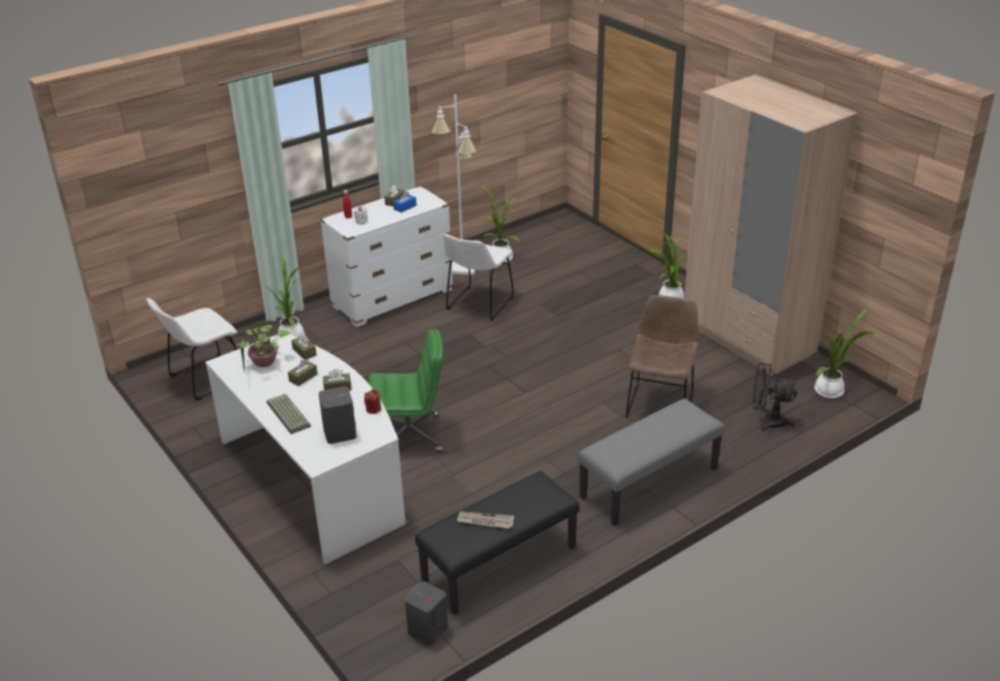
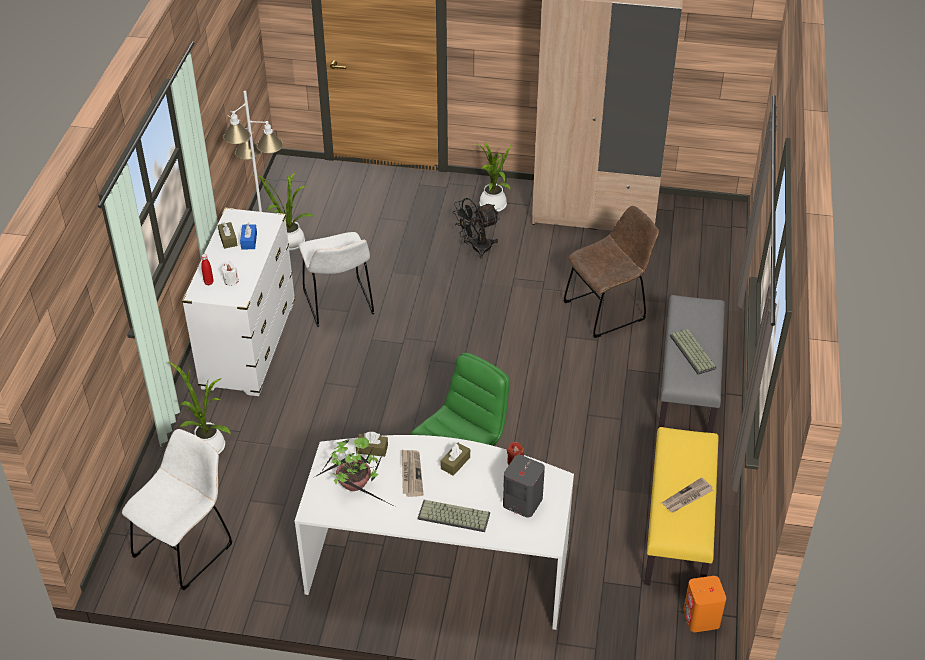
camera: 45 degrees left, 10 degrees up
white chair [146,298,237,401] -> white chair turned 150 degrees counterclockwise [122,429,232,590]
brown tissue box [288,359,317,386] -> newspaper [402,450,424,497]
grey speaker [405,582,448,645] -> orange speaker [683,576,726,632]
black bench [415,471,580,615] -> yellow bench [644,427,719,585]
brown chair [626,295,699,418] -> brown chair turned 90 degrees clockwise [564,206,659,338]
black fan [752,363,798,431] -> black fan moved to [453,198,500,259]
potted plant [814,308,874,398] -> none
none -> keyboard [670,329,716,375]

